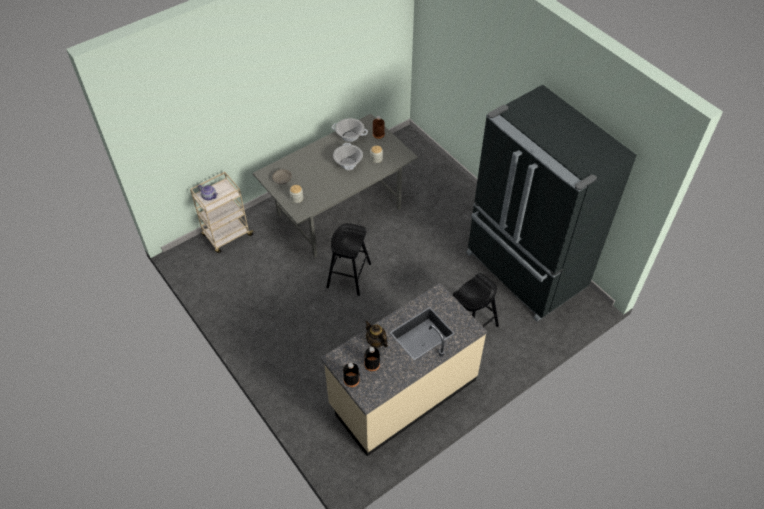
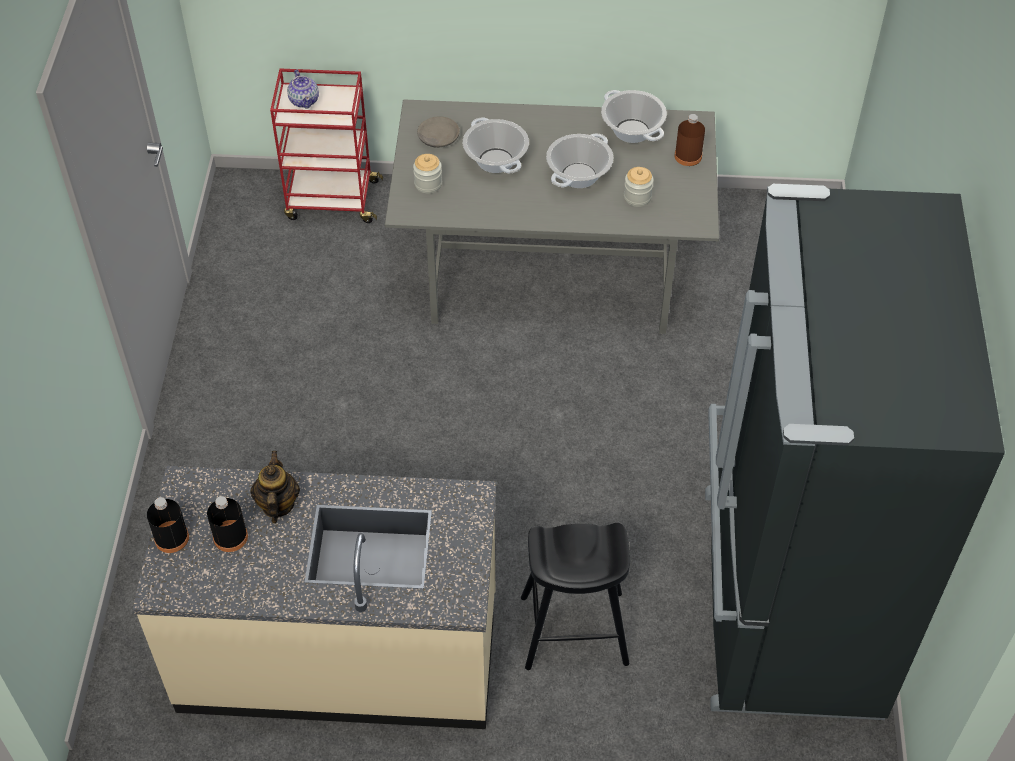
camera: 40 degrees right, 0 degrees up
beige cart [190,172,254,253] -> red cart [270,68,383,223]
black stool [326,223,371,296] -> none
none -> cooking pot [463,117,529,174]

